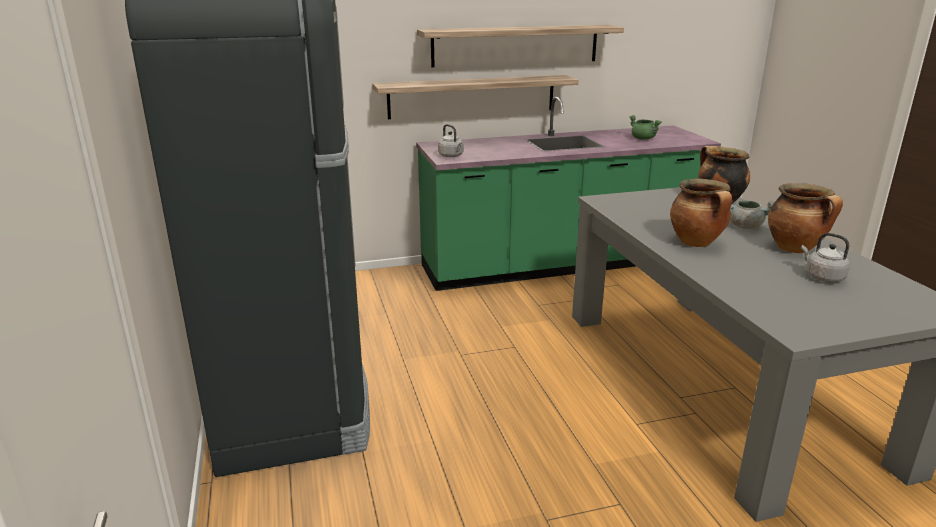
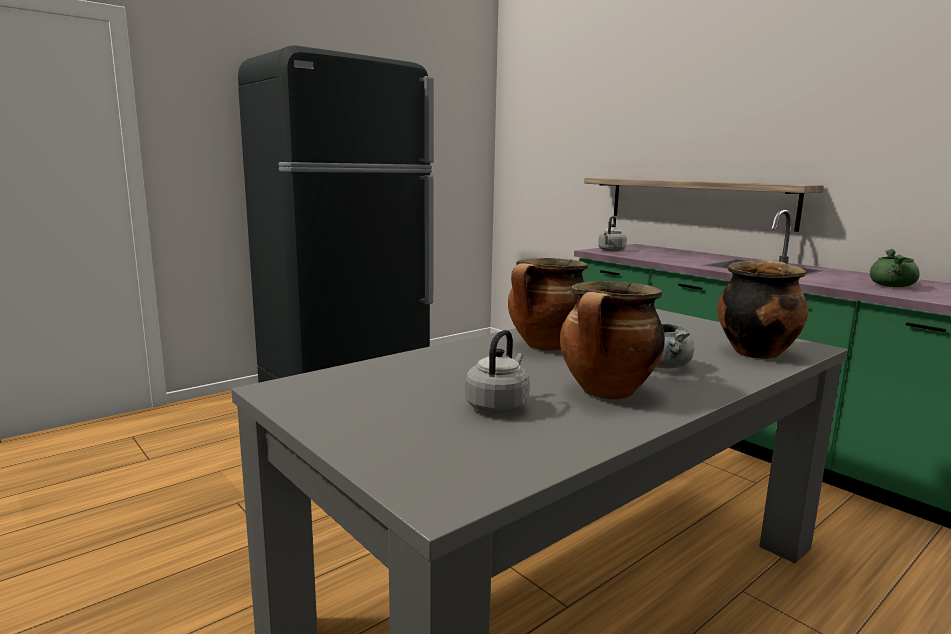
camera: 65 degrees right, 10 degrees down
shelf [417,25,624,67] -> none

